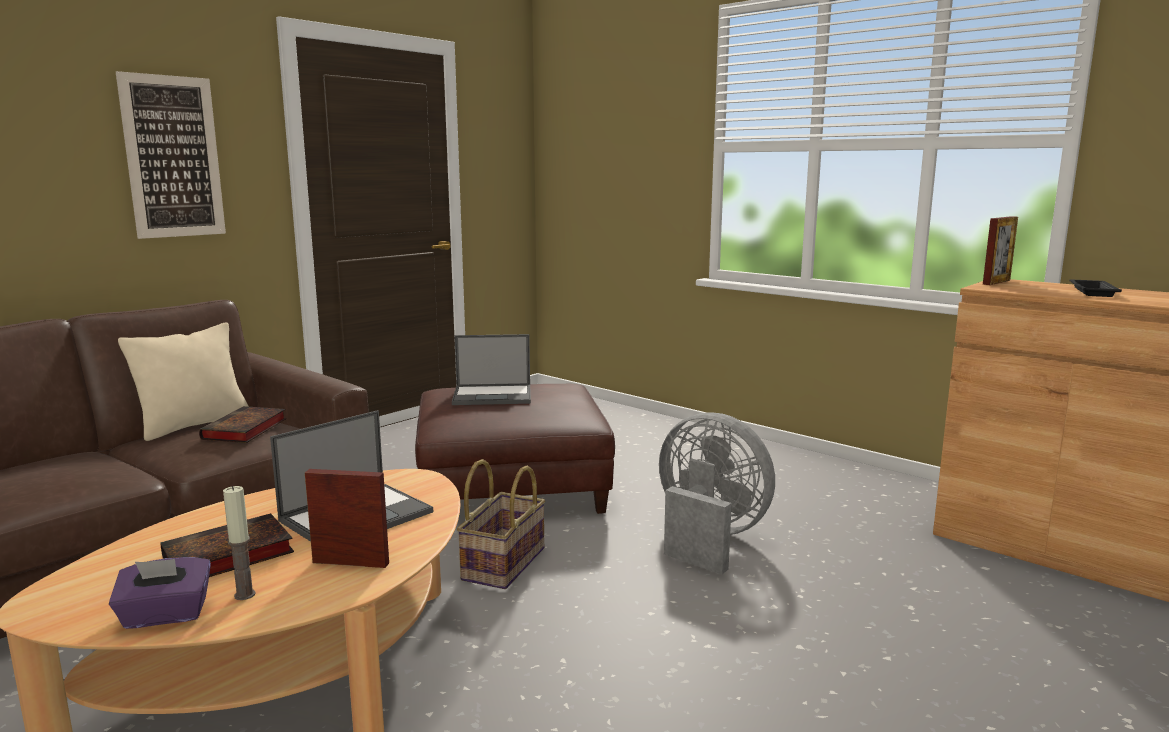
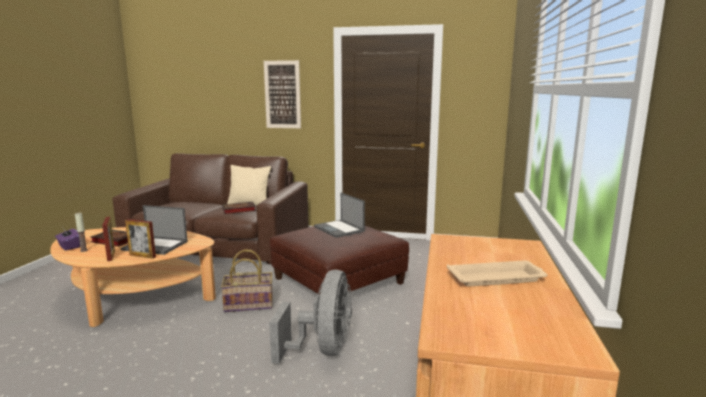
camera: 60 degrees right, 0 degrees up
picture frame [983,216,1018,285] -> picture frame moved to [125,219,156,259]
black tray [1069,280,1122,297] -> beige tray [447,260,548,287]

